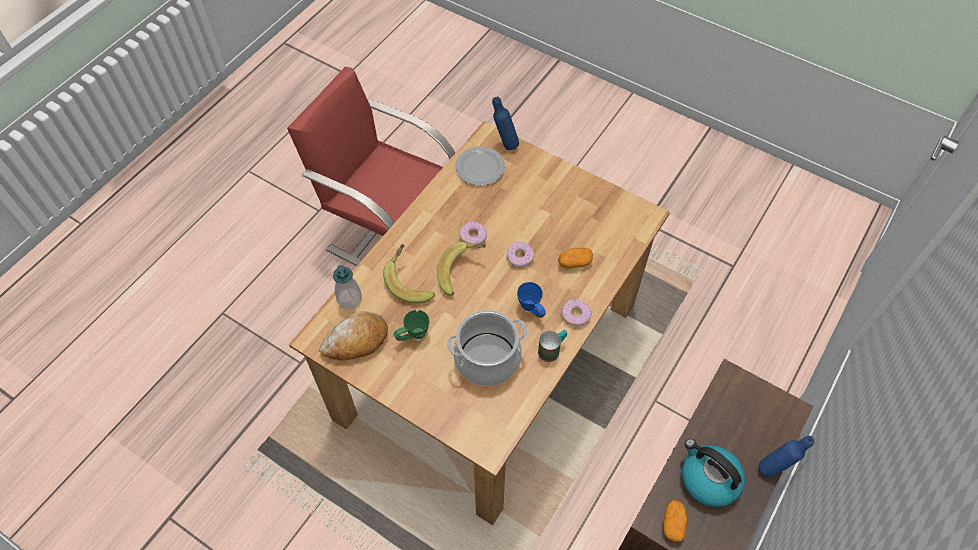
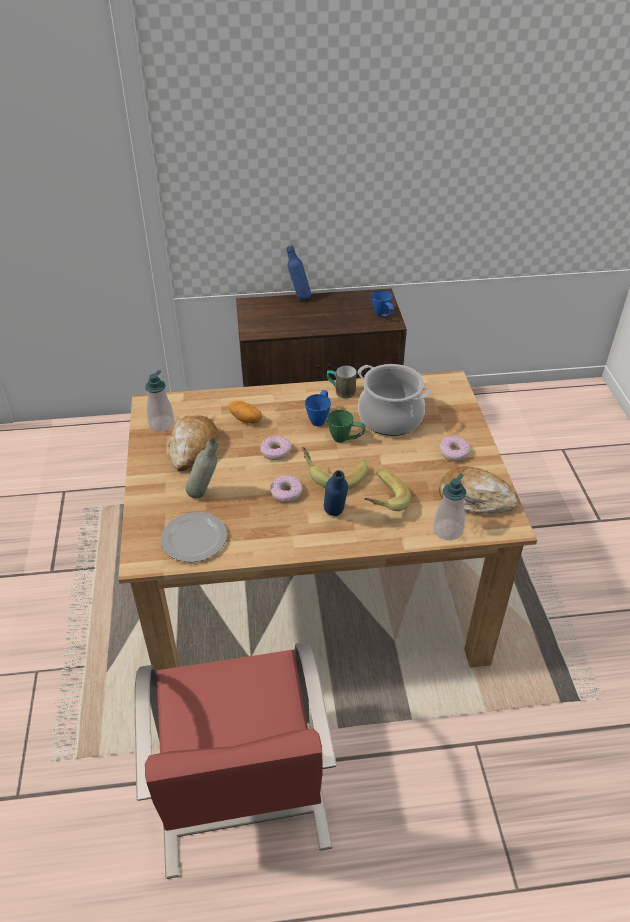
camera: 130 degrees left, 15 degrees down
green mug [394,310,430,341] -> green mug moved to [327,410,366,443]
blue bottle [492,97,519,150] -> blue bottle moved to [324,470,348,516]
donut [561,299,591,327] -> donut moved to [439,436,470,461]
potato [663,500,688,542] -> blue mug [371,290,394,317]
kettle [682,439,745,507] -> none
none -> soap dispenser [145,370,174,432]
none -> bread [167,415,218,471]
none -> grey bottle [185,438,218,498]

